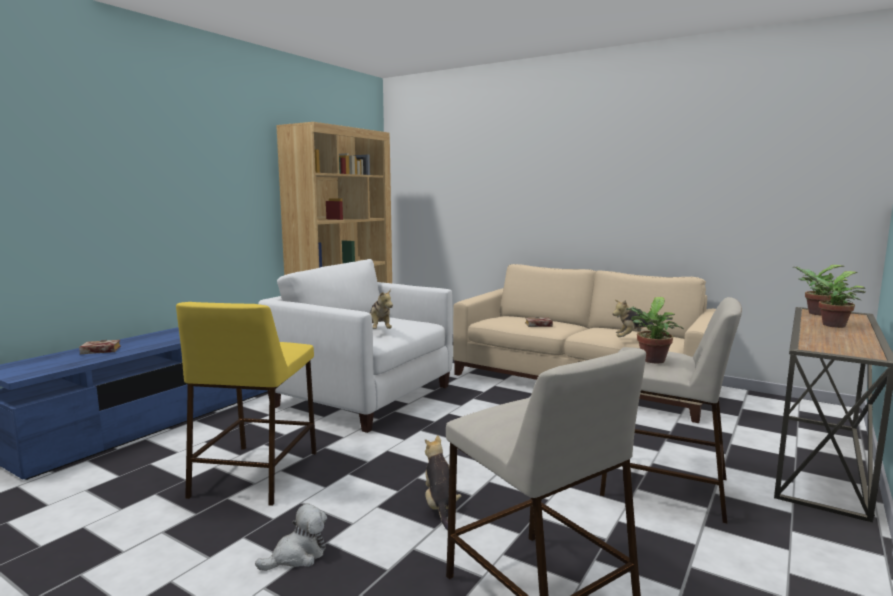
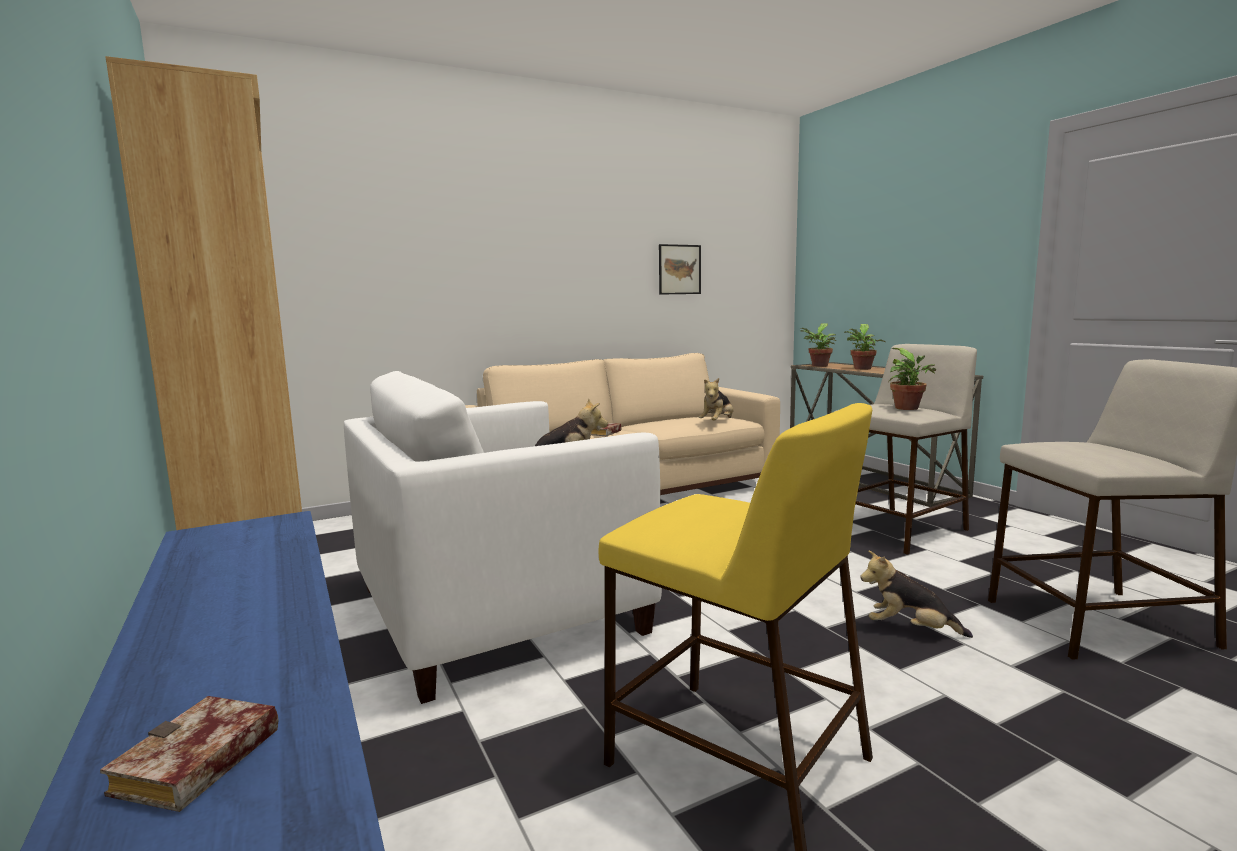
camera: 60 degrees left, 0 degrees up
plush toy [255,504,327,571] -> none
none -> picture [659,244,701,295]

